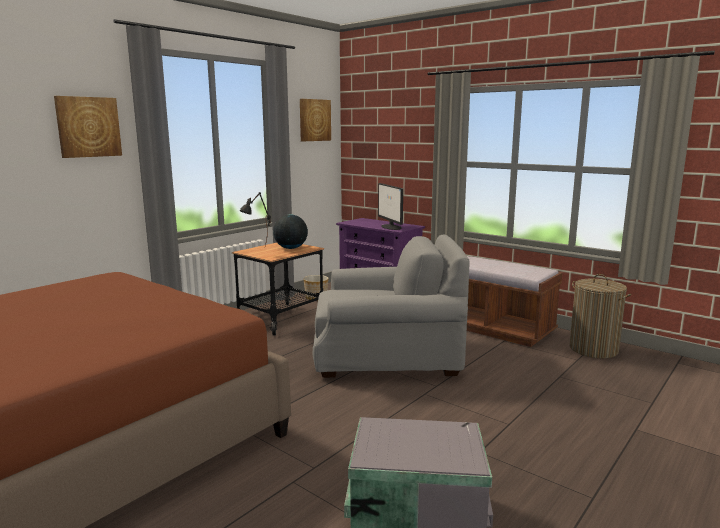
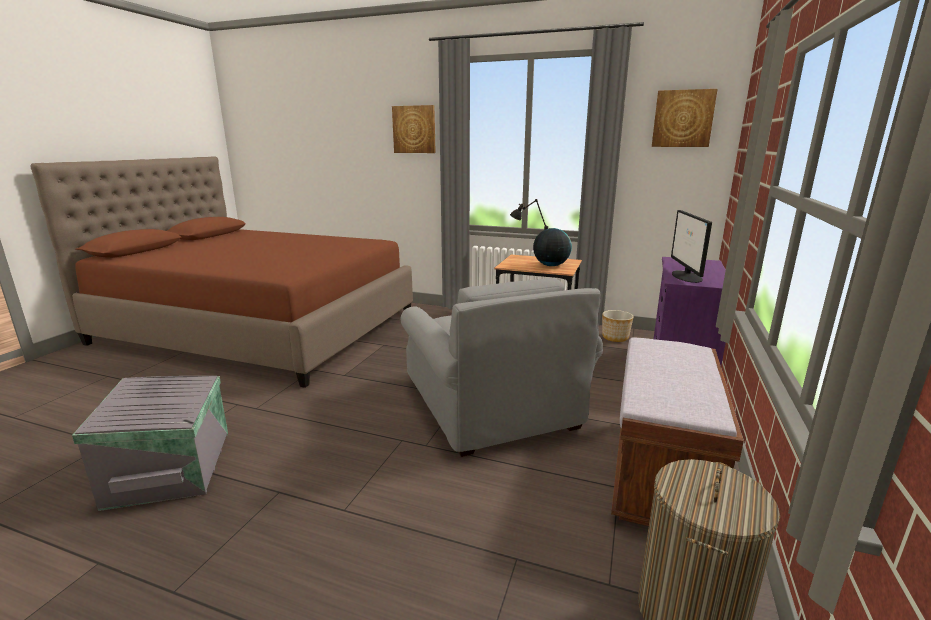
camera: 70 degrees right, 5 degrees up
monitor [378,183,403,230] -> monitor turned 45 degrees counterclockwise [671,210,712,283]

